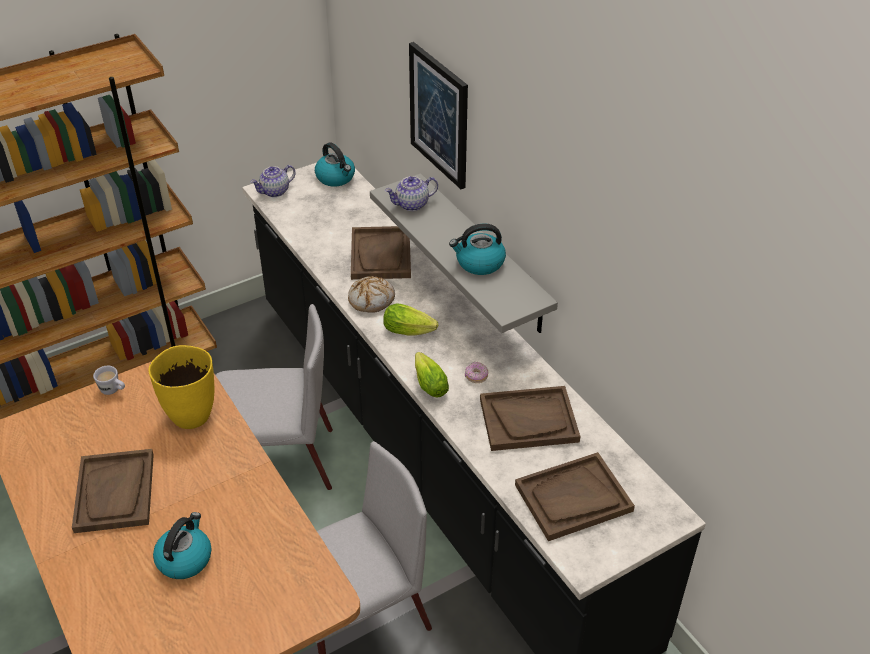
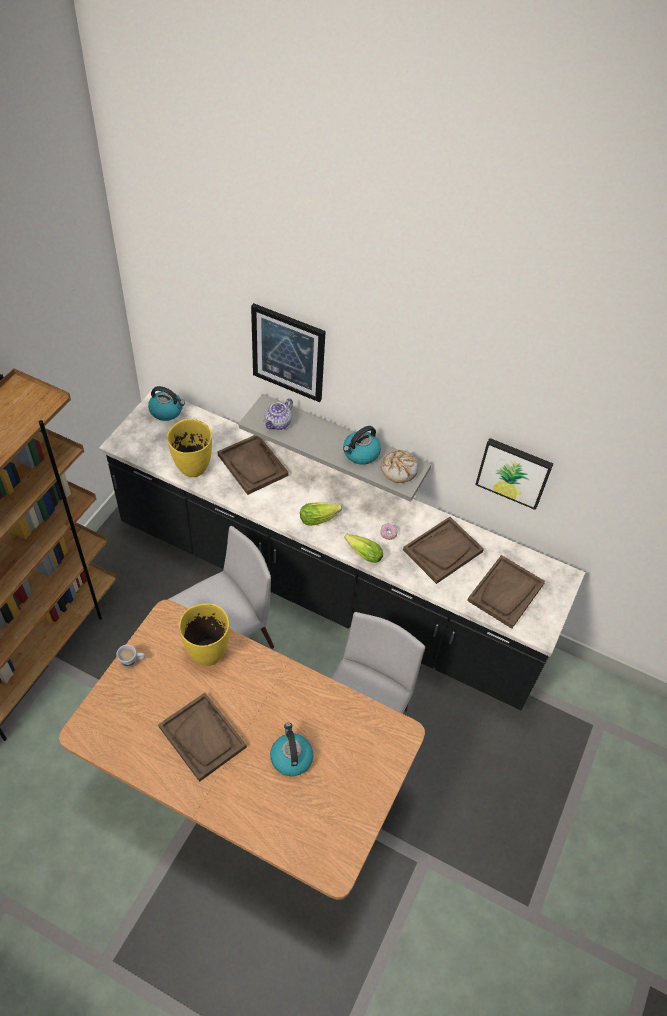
camera: 35 degrees left, 10 degrees up
teapot [250,165,296,197] -> none
bread [348,276,395,313] -> bread moved to [381,450,418,483]
none -> yellow vase [167,419,212,477]
none -> picture [475,438,554,510]

